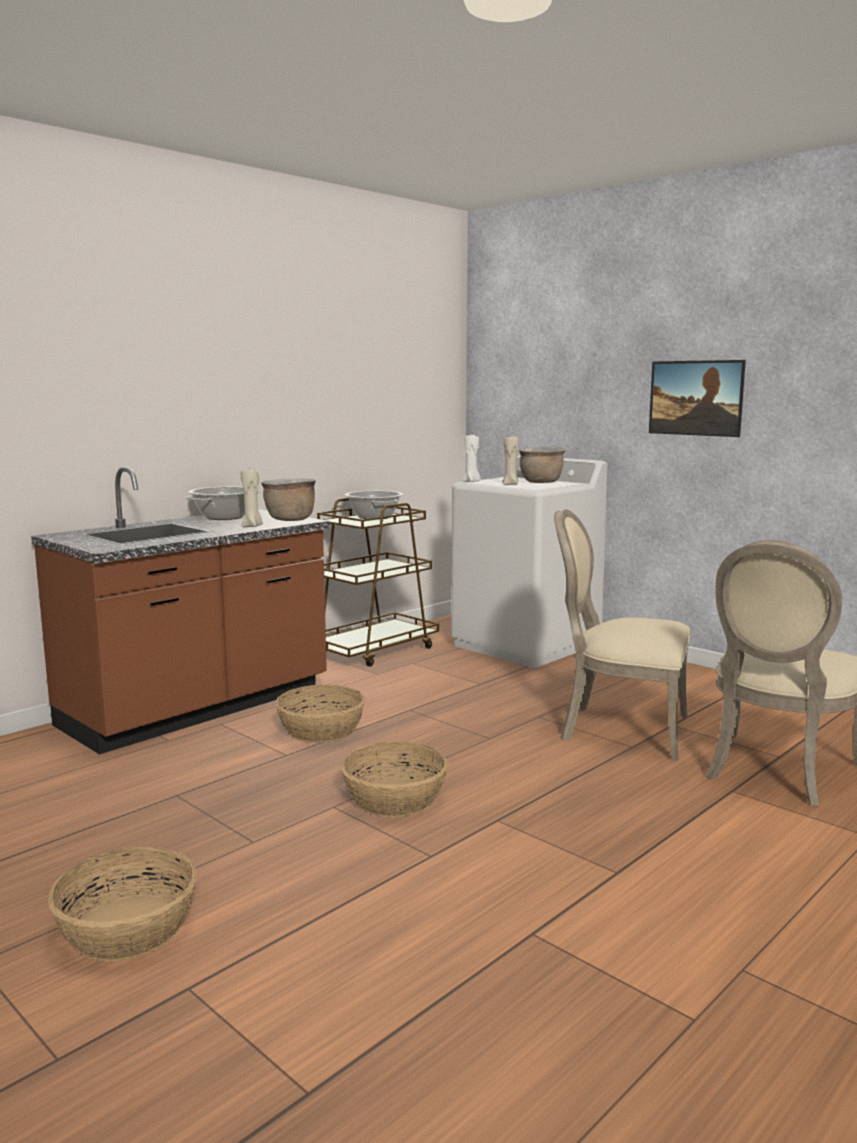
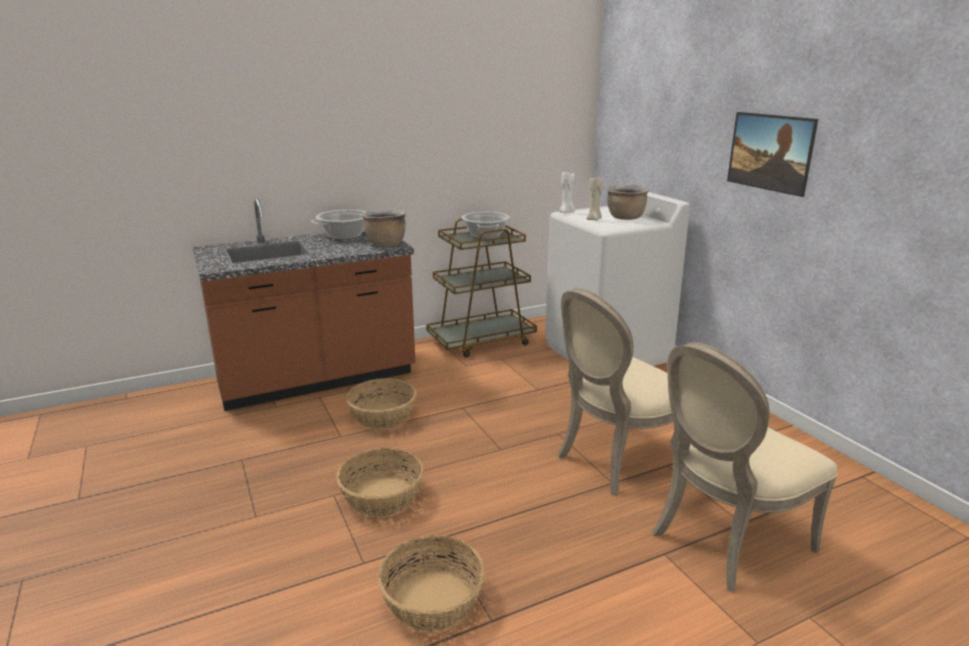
camera: 20 degrees right, 10 degrees up
basket [48,847,197,961] -> basket moved to [378,535,485,632]
beige candle [241,467,263,527] -> none
beige chair [554,509,690,761] -> beige chair turned 75 degrees counterclockwise [558,288,674,496]

